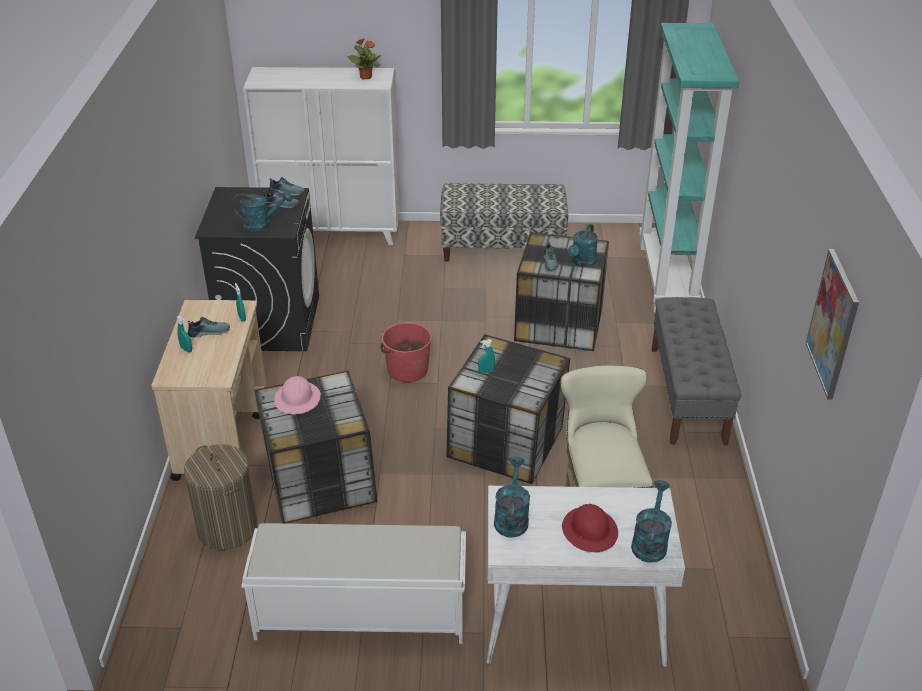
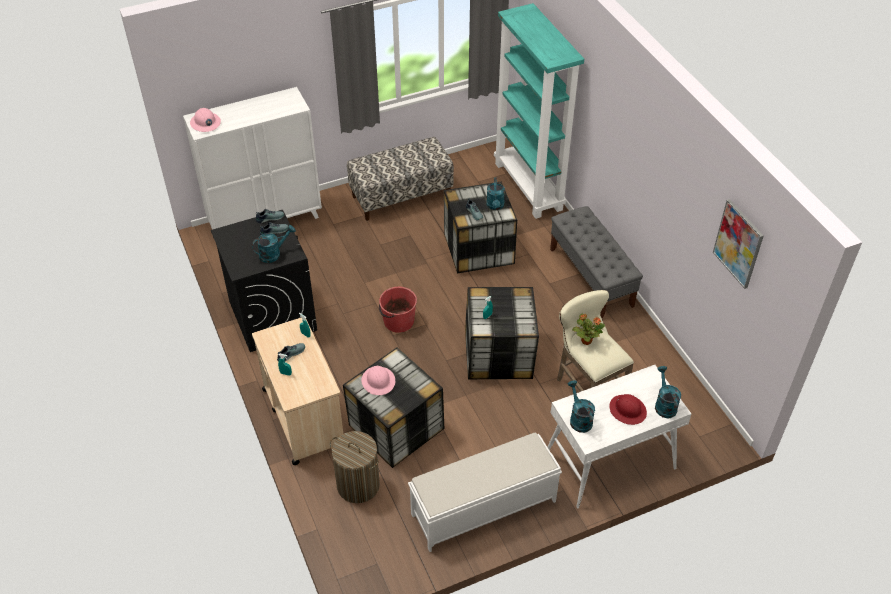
camera: 25 degrees left, 10 degrees up
potted plant [347,38,382,80] -> potted plant moved to [572,313,605,345]
none -> pink hard hat [190,108,221,132]

